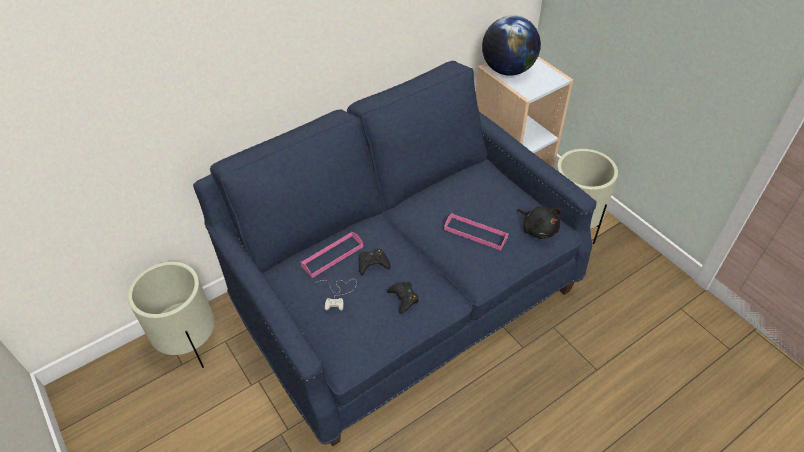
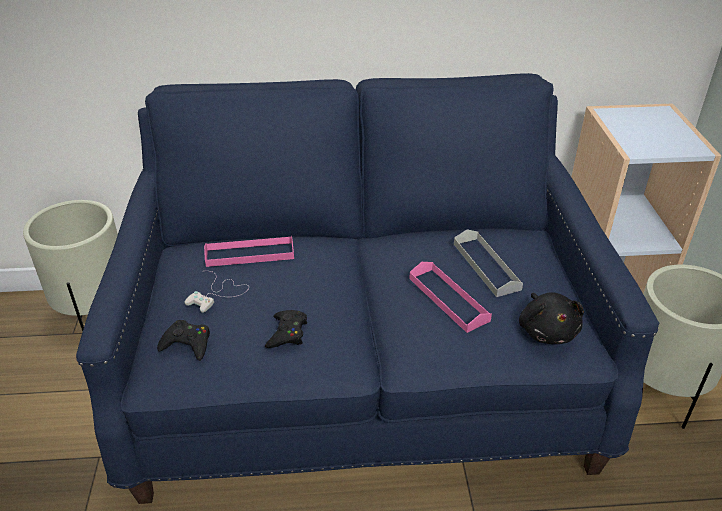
camera: 30 degrees right, 10 degrees down
black game controller [359,249,390,275] -> black game controller moved to [157,320,210,361]
globe [482,15,541,76] -> none
none -> grey tray [454,229,523,297]

